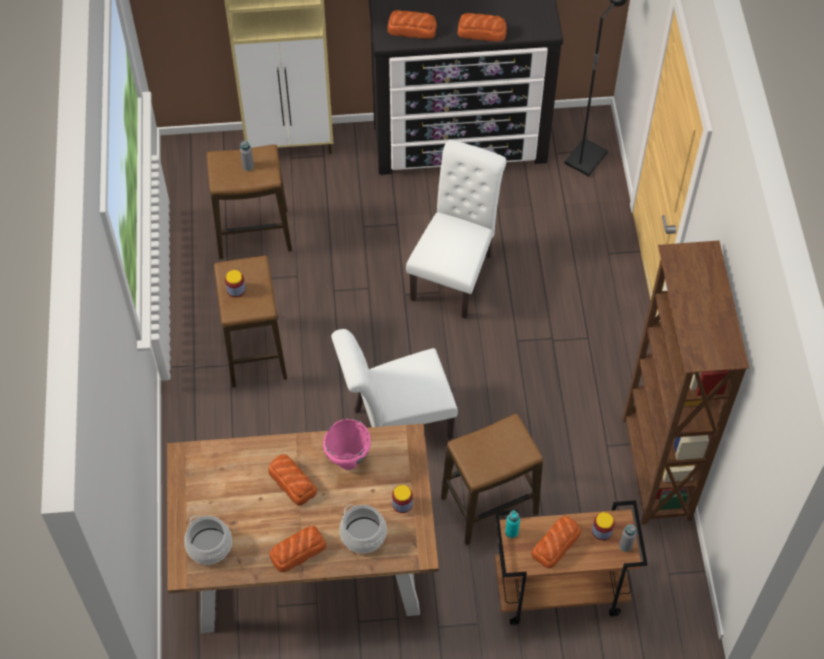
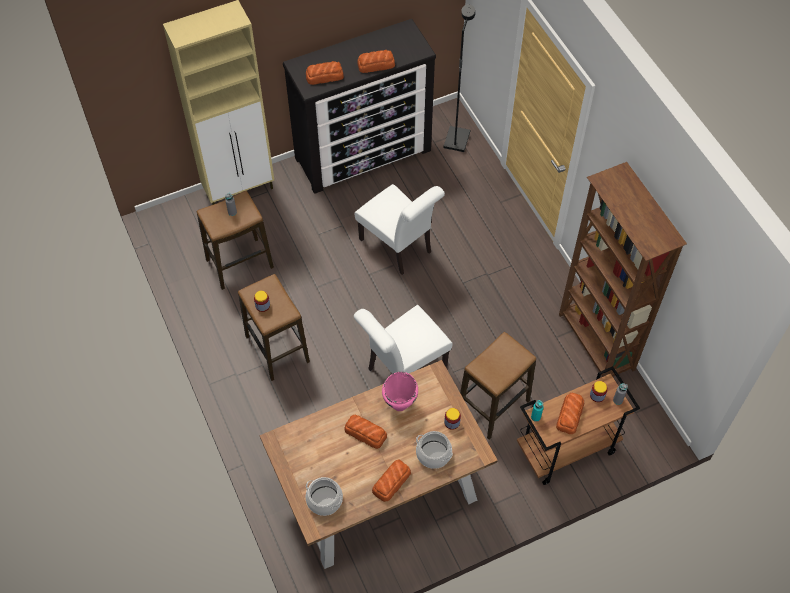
camera: 20 degrees left, 0 degrees up
white chair [406,140,507,319] -> white chair turned 135 degrees clockwise [355,184,445,275]

